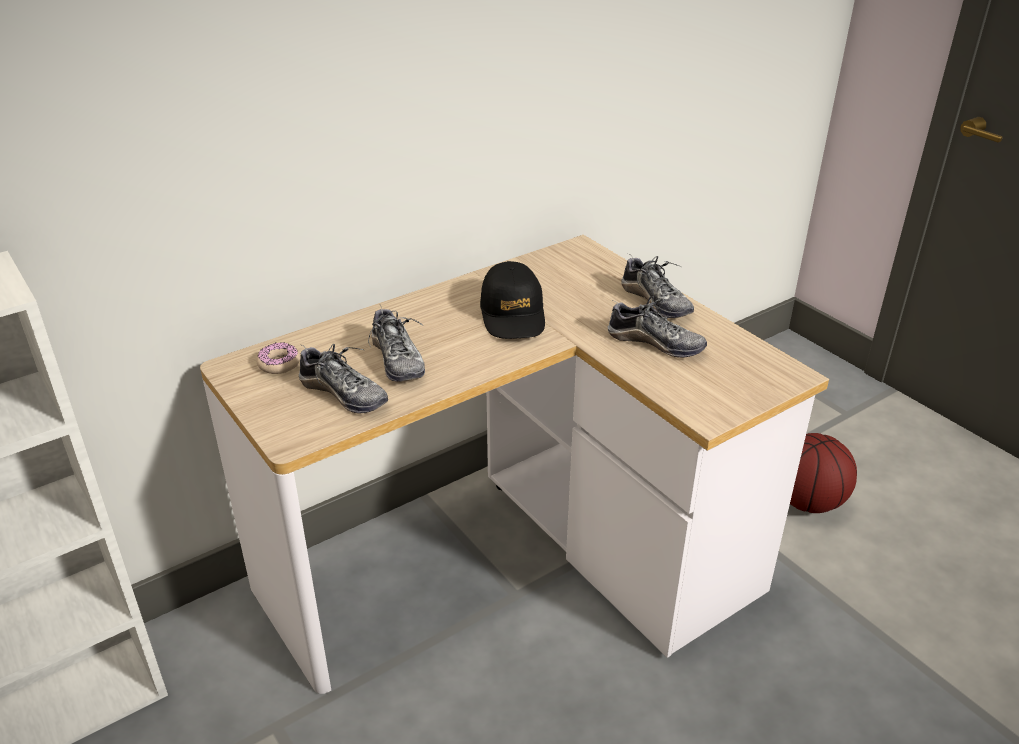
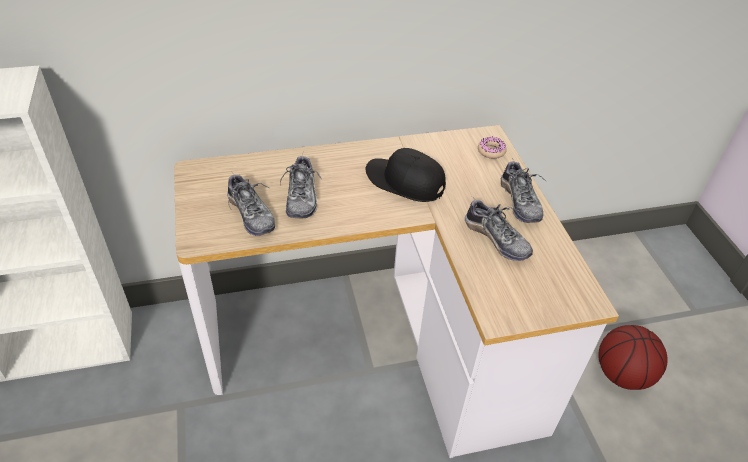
camera: 20 degrees right, 10 degrees up
donut [257,342,300,374] -> donut moved to [478,137,507,159]
black cap [480,261,545,339] -> black cap turned 105 degrees clockwise [365,148,446,202]

